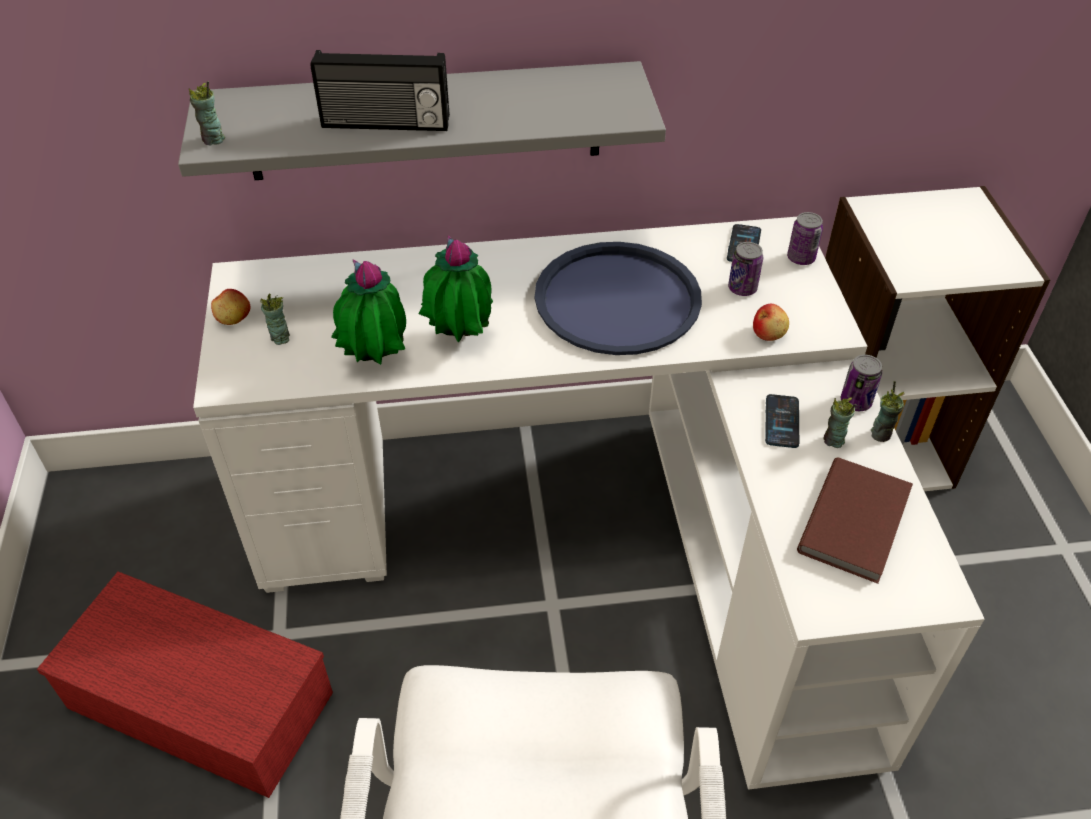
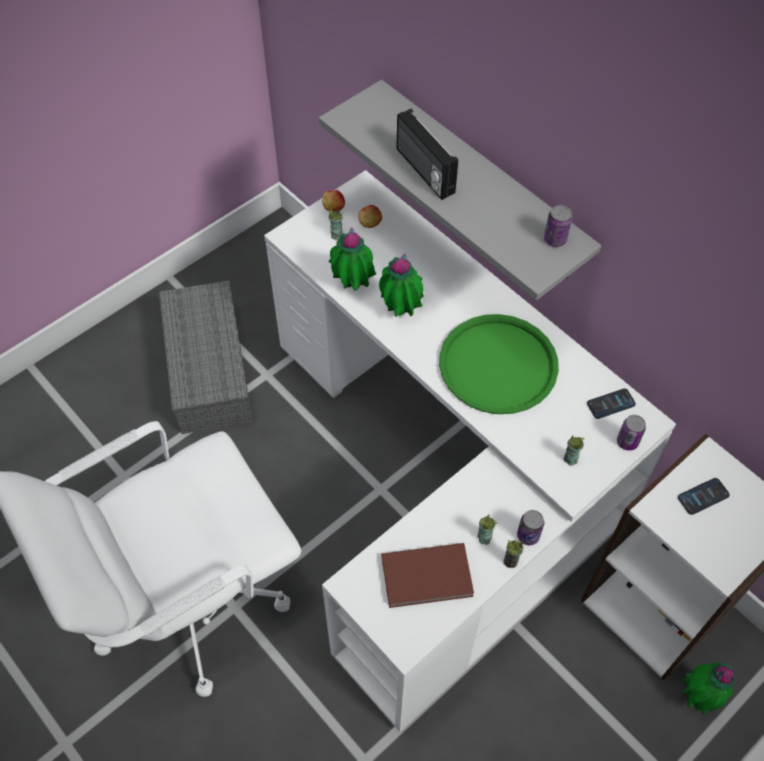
camera: 55 degrees right, 10 degrees up
red storage box [37,571,333,798] -> grey storage box [159,281,253,434]
cup [189,81,225,145] -> cup moved to [564,435,585,466]
blue tray [535,242,702,355] -> green tray [439,314,559,414]
can [728,242,763,296] -> can moved to [544,205,572,247]
apple [753,304,789,341] -> apple moved to [358,205,382,228]
phone [765,394,799,448] -> phone moved to [678,478,730,515]
none -> potted plant [682,662,736,715]

